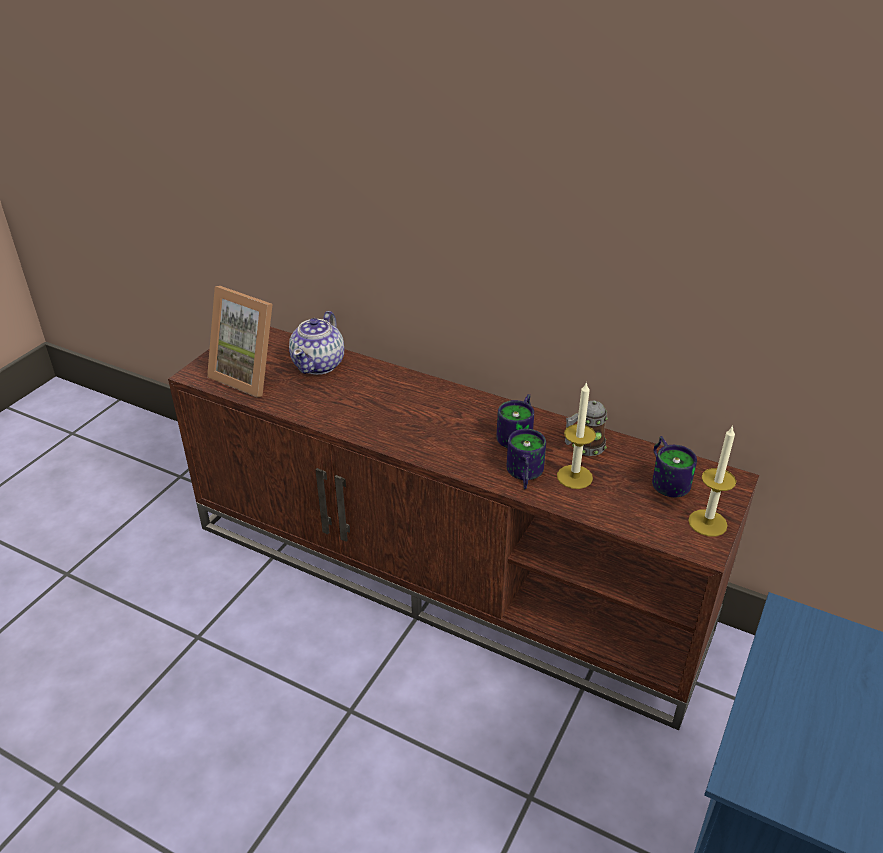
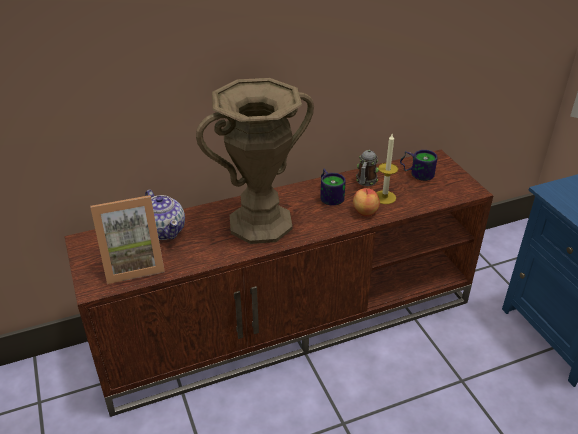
camera: 50 degrees left, 0 degrees up
mug [506,429,546,489] -> apple [353,188,380,217]
candle [688,425,736,536] -> none
none -> brown vase [196,78,314,244]

